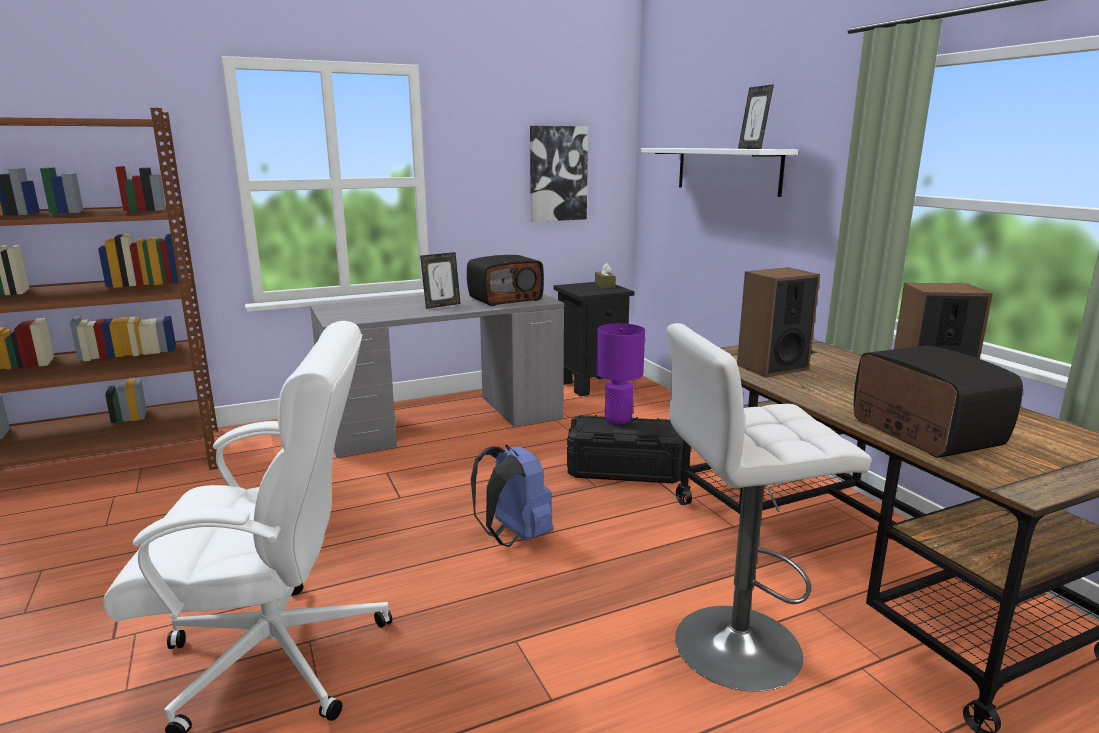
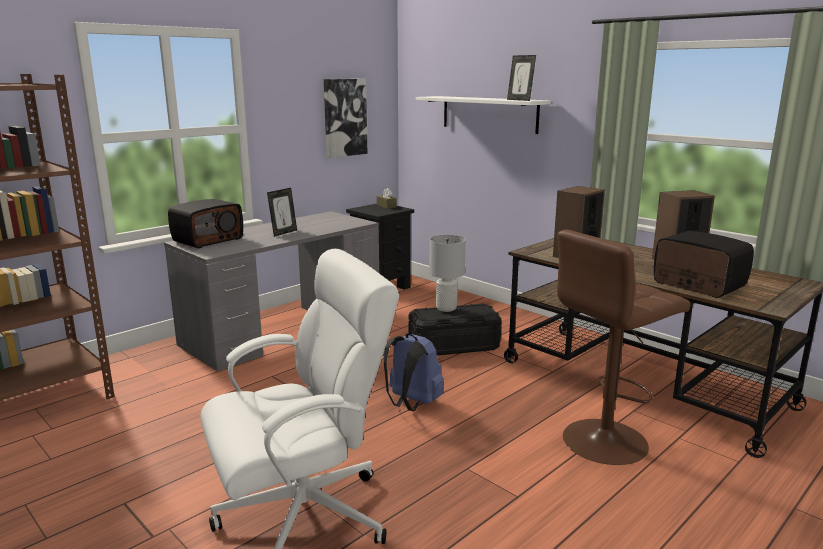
camera: 20 degrees left, 0 degrees up
radio [467,255,544,306] -> radio moved to [168,199,243,248]
purple table lamp [596,323,645,424] -> grey table lamp [429,235,466,312]
white stool [667,323,872,691] -> brown stool [557,230,691,465]

